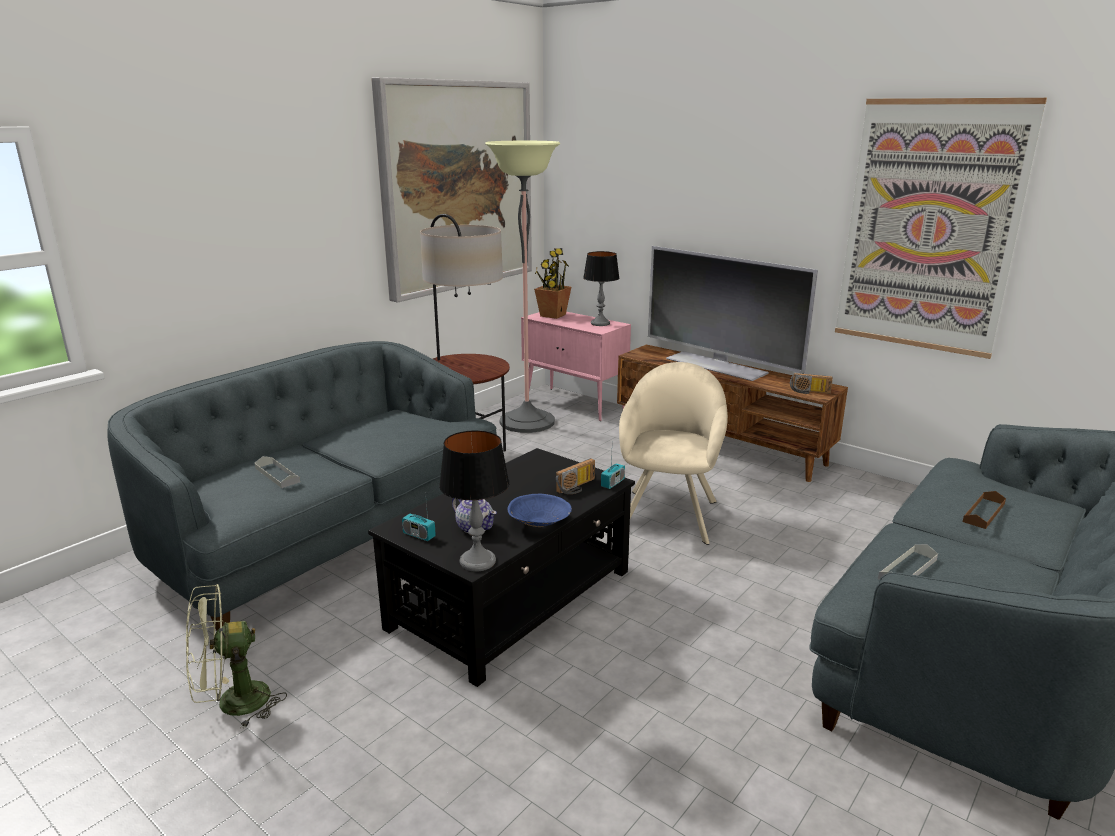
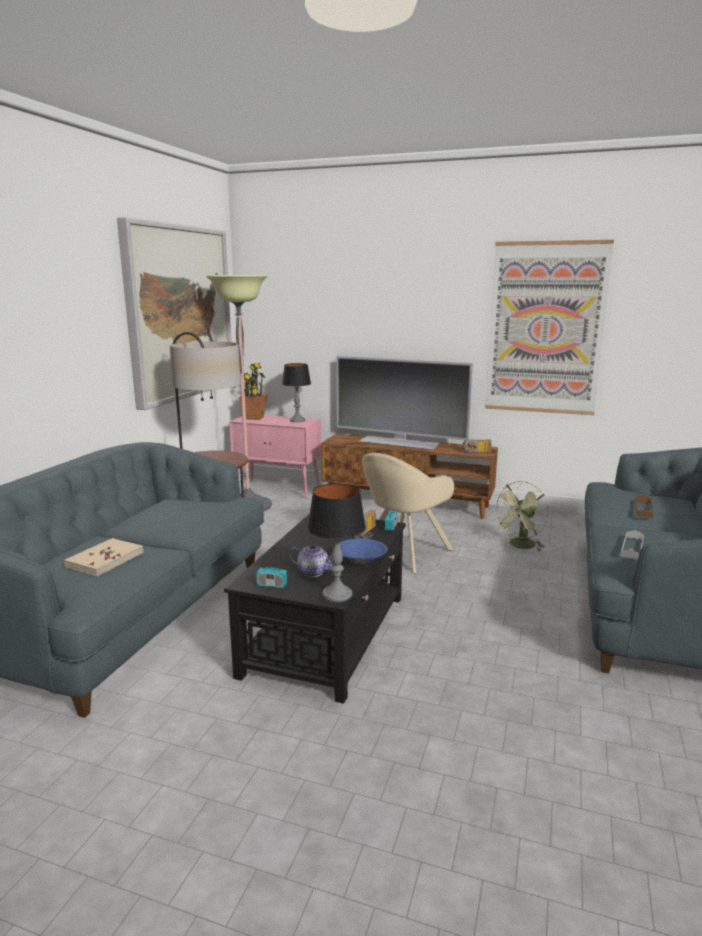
camera: 20 degrees left, 5 degrees down
green fan [186,584,287,729] -> green fan moved to [493,481,549,551]
grey tray [255,456,300,488] -> beige book [64,538,144,576]
beige armchair [619,362,728,545] -> beige armchair turned 135 degrees counterclockwise [362,453,454,574]

